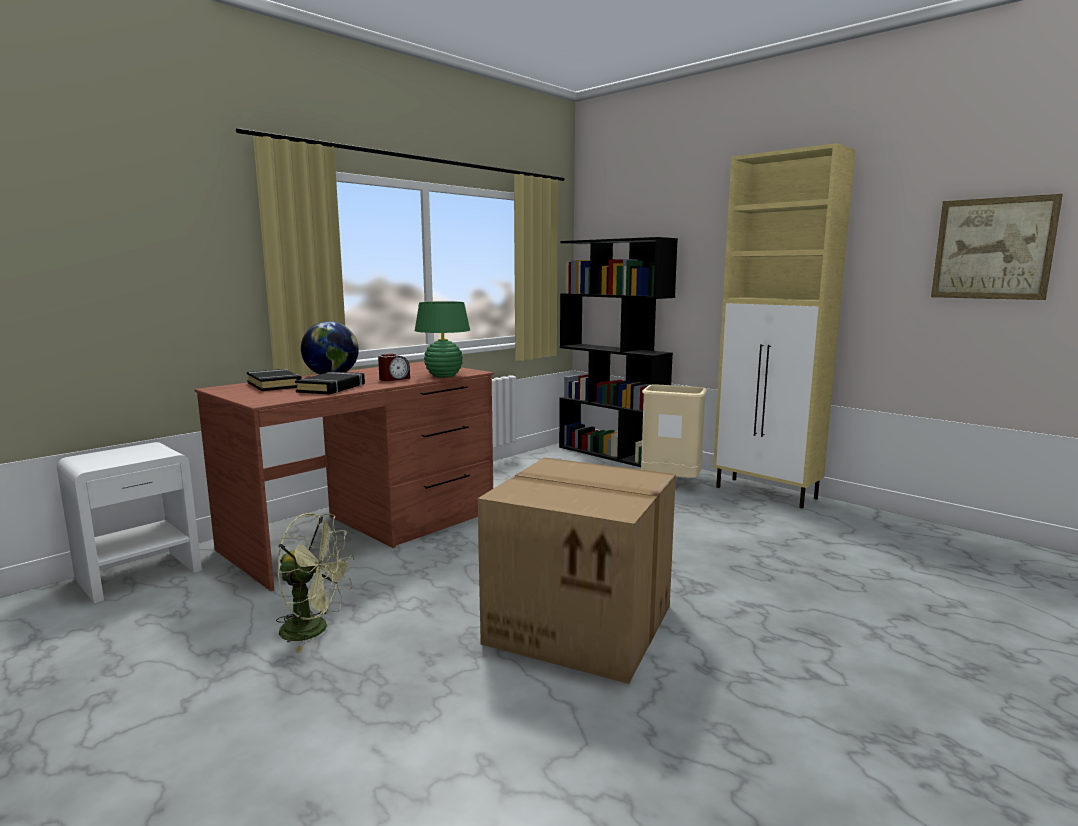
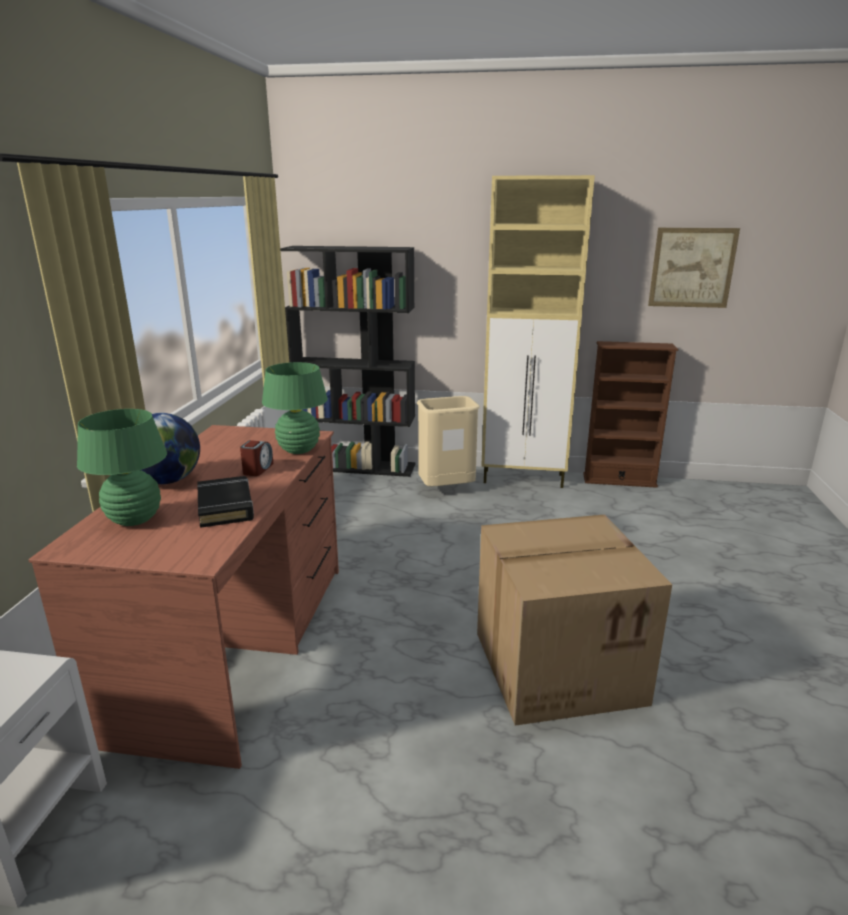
camera: 35 degrees left, 10 degrees up
black book [247,369,302,391] -> green table lamp [77,409,167,526]
green fan [276,513,355,653] -> none
none -> brown bookcase [583,341,678,488]

